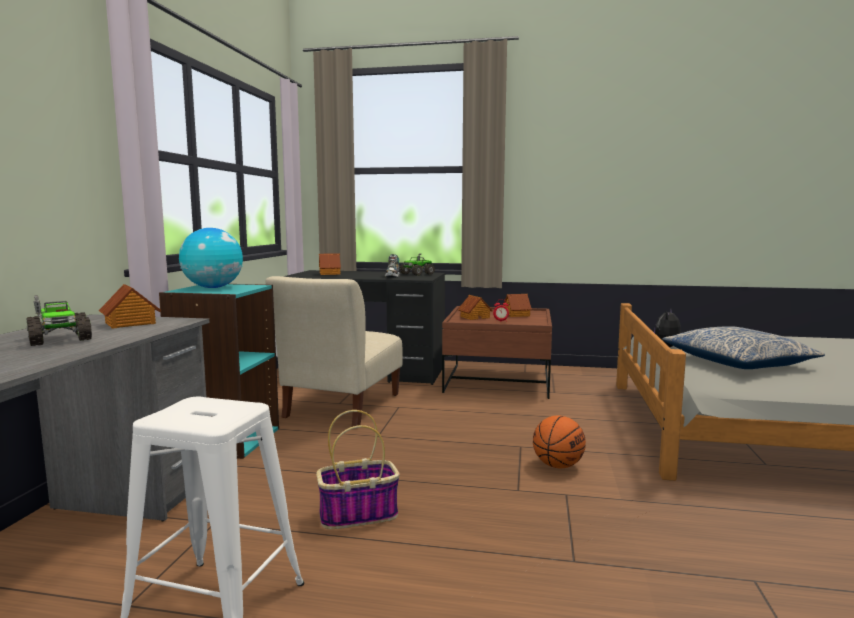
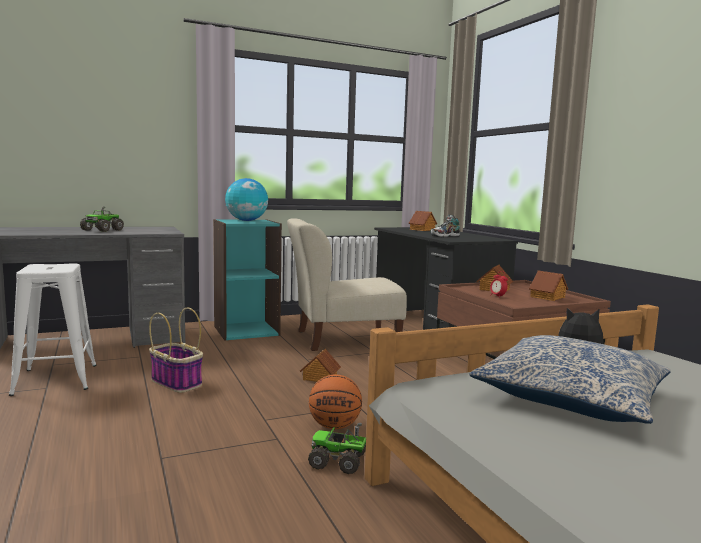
camera: 55 degrees right, 0 degrees up
toy house [98,284,161,328] -> toy house moved to [300,349,341,382]
toy truck [400,253,435,276] -> toy truck moved to [308,423,366,474]

